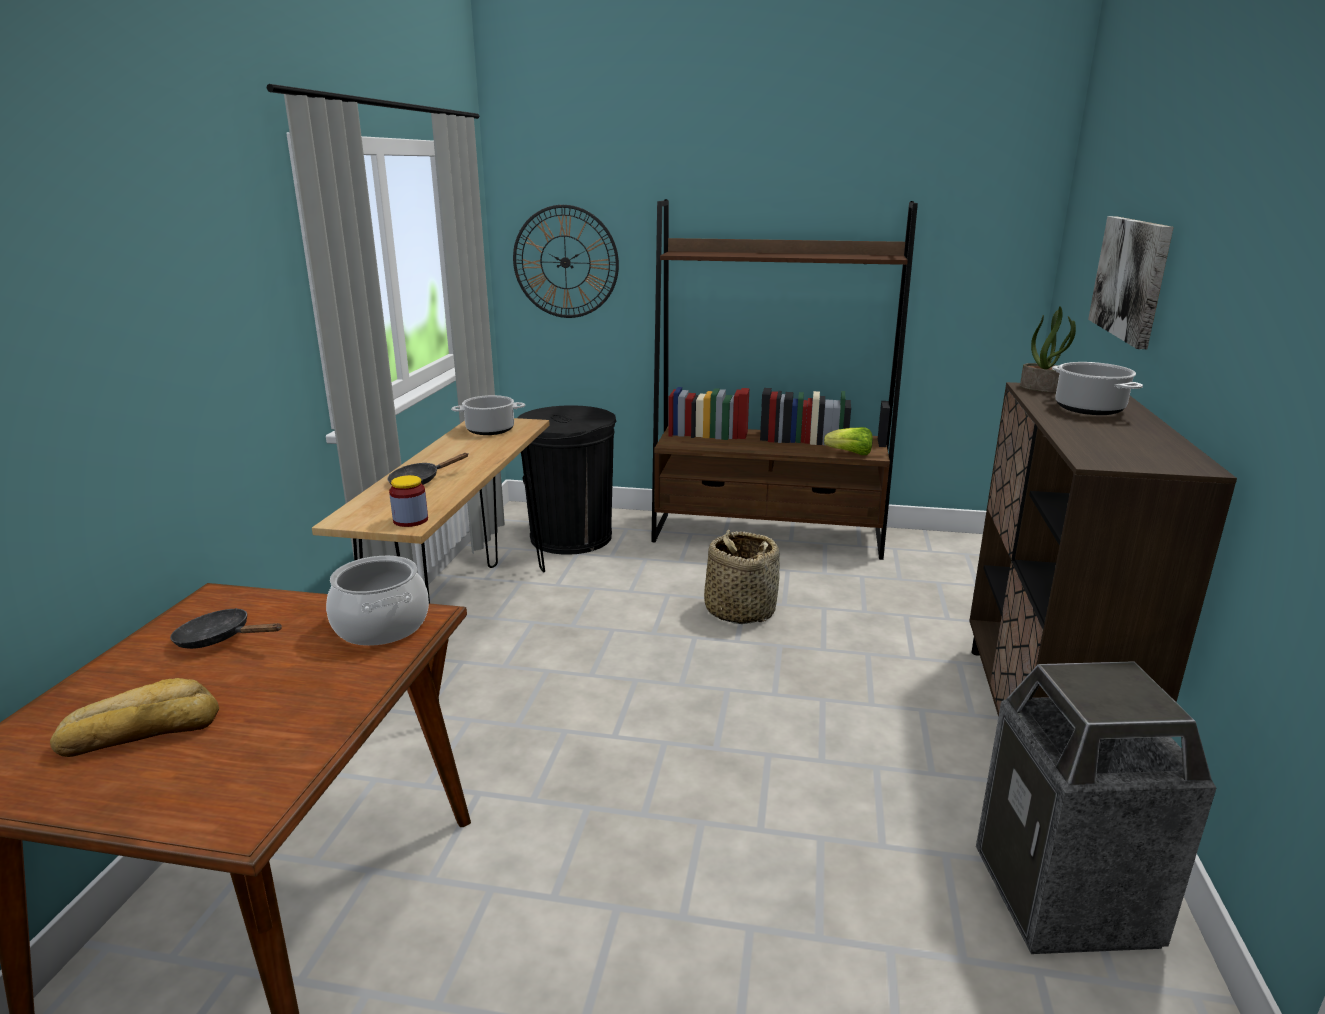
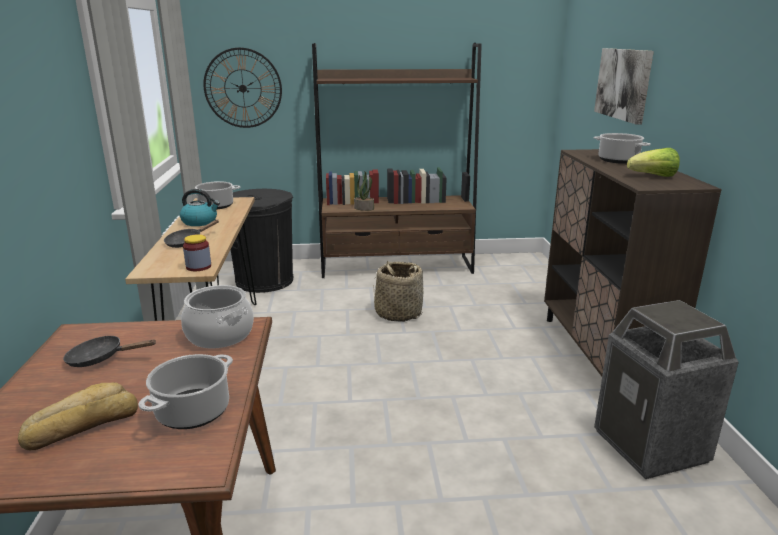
camera: 15 degrees left, 0 degrees up
lettuce [824,427,873,455] -> lettuce moved to [627,148,680,177]
potted plant [1020,306,1076,393] -> potted plant moved to [354,172,374,211]
none -> cooking pot [138,354,233,429]
none -> kettle [180,189,220,226]

